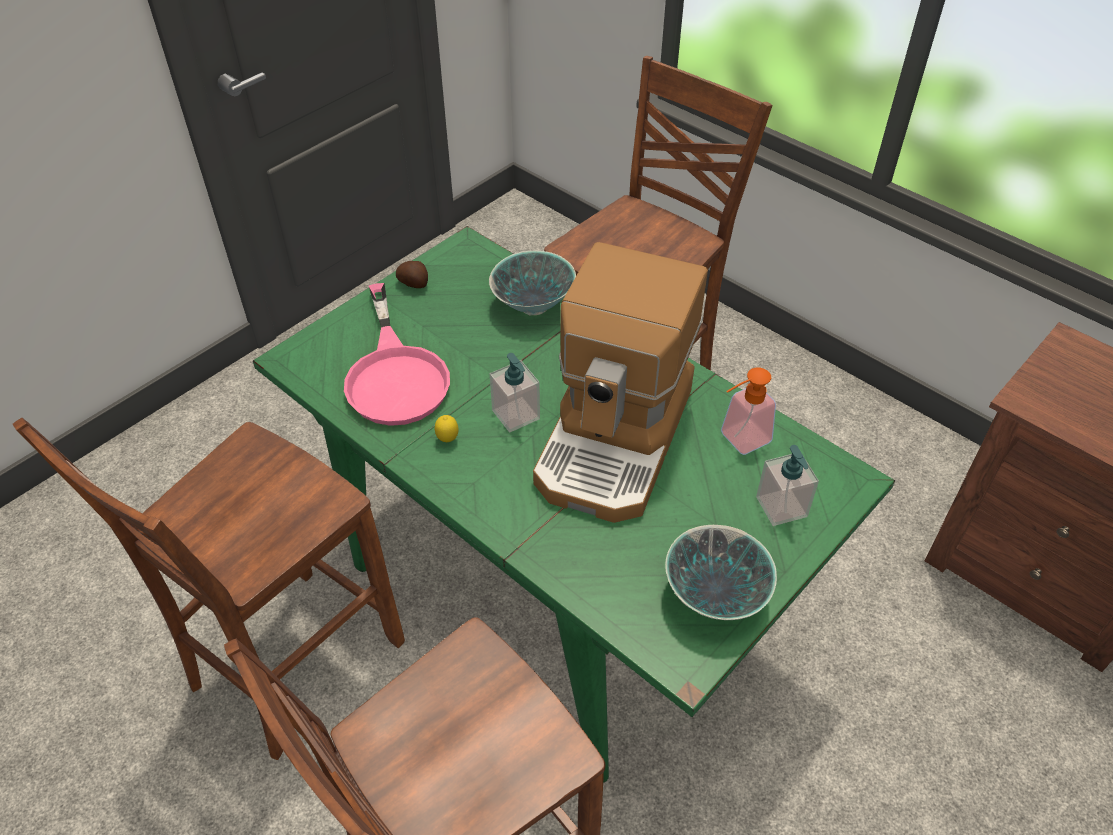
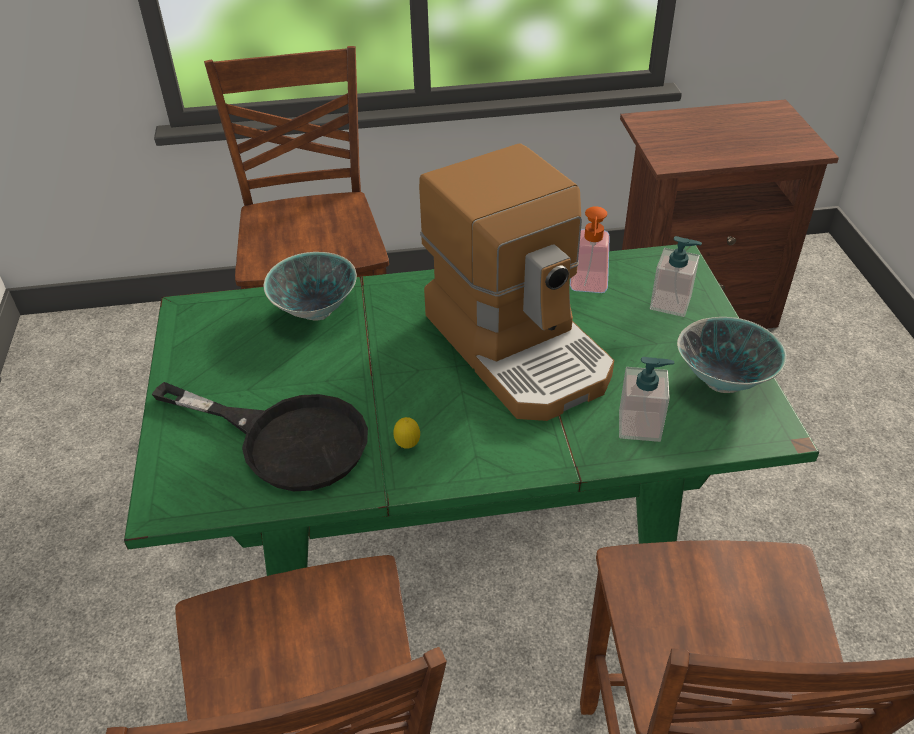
camera: 50 degrees left, 5 degrees down
pink frying pan [344,283,450,426] -> black frying pan [152,382,368,491]
potato [396,261,428,288] -> none
soap dispenser [490,353,540,433] -> soap dispenser moved to [619,357,674,442]

